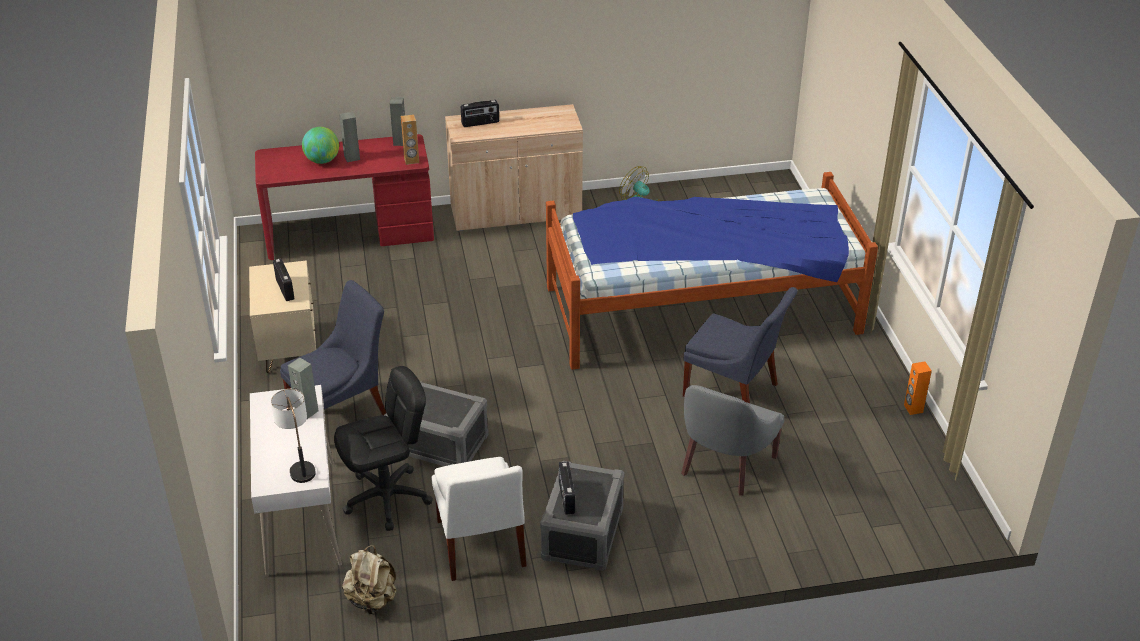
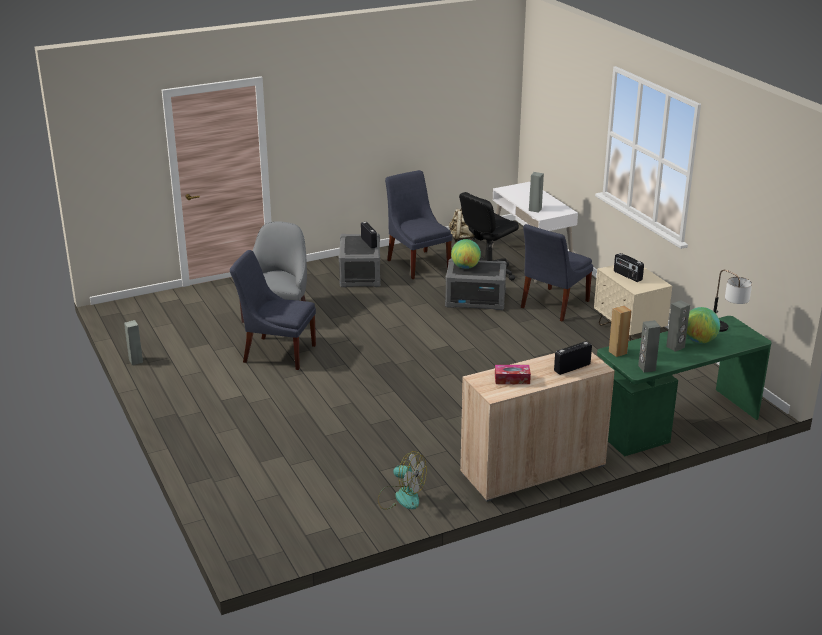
camera: 165 degrees right, 10 degrees down
red desk [255,134,434,260] -> green desk [597,316,772,456]
table lamp [271,389,316,483] -> table lamp moved to [714,270,752,332]
white chair [431,457,527,581] -> blue chair [385,170,452,279]
bed [546,172,878,370] -> none
orange speaker [904,362,932,415] -> grey speaker [124,320,143,365]
none -> globe [451,239,481,269]
none -> tissue box [495,365,531,384]

